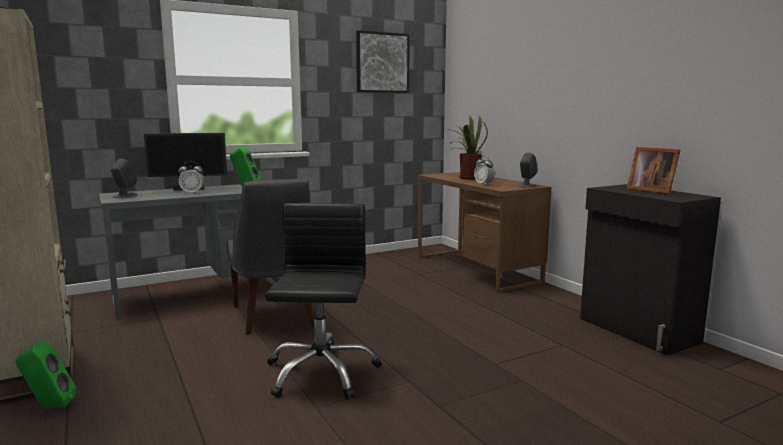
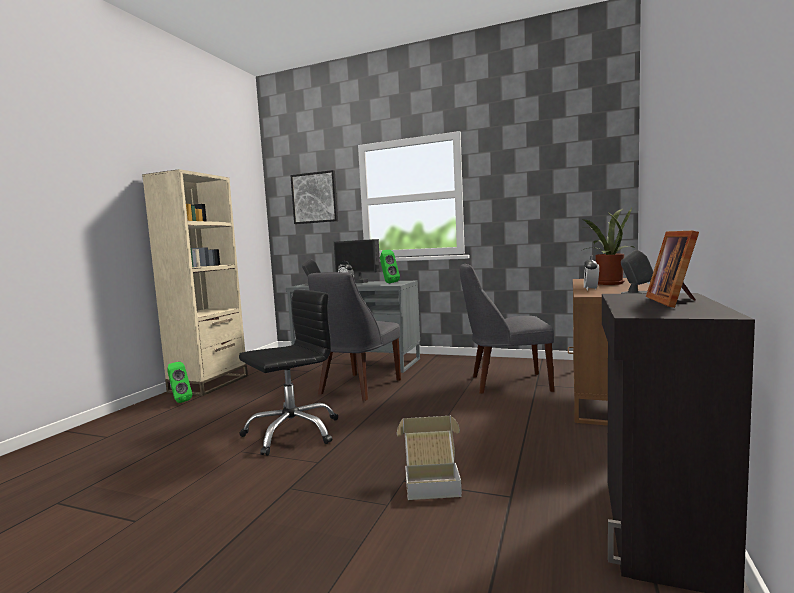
camera: 50 degrees right, 5 degrees down
picture [356,30,410,93] -> picture moved to [290,170,338,224]
none -> cardboard box [397,416,462,500]
none -> grey chair [460,264,554,394]

